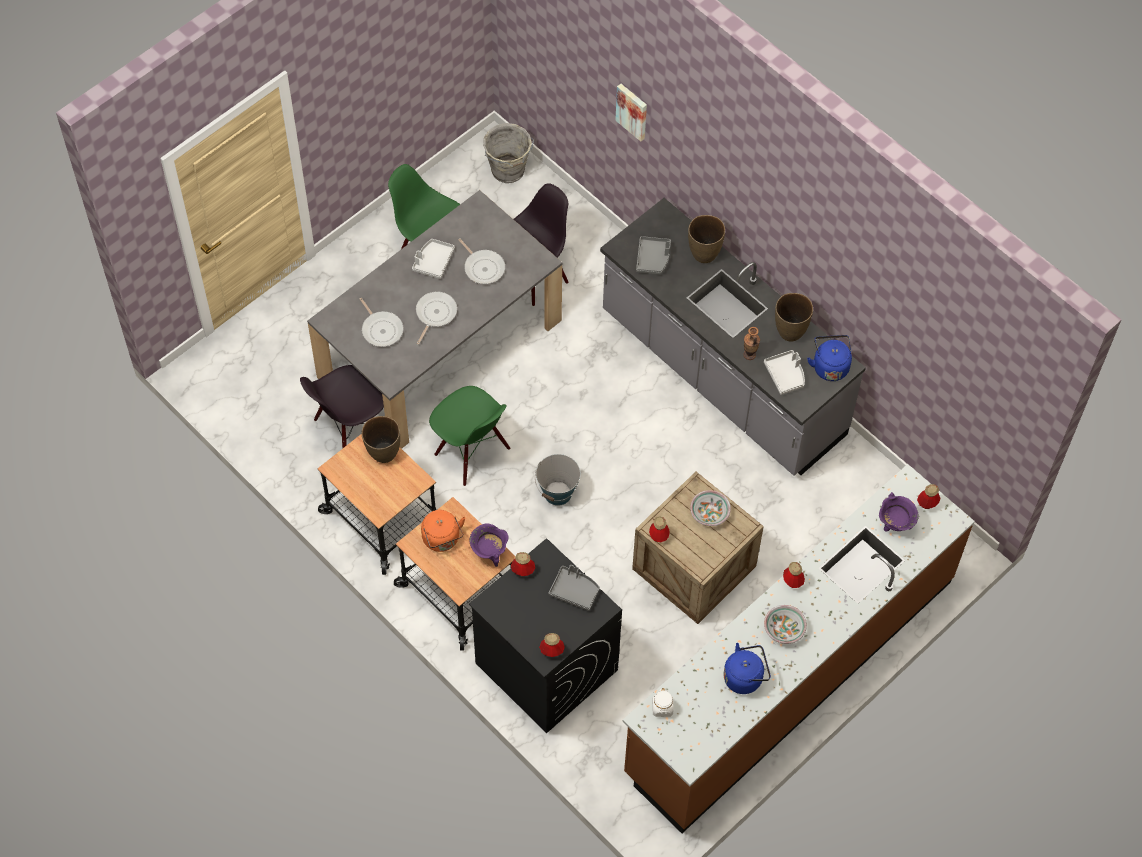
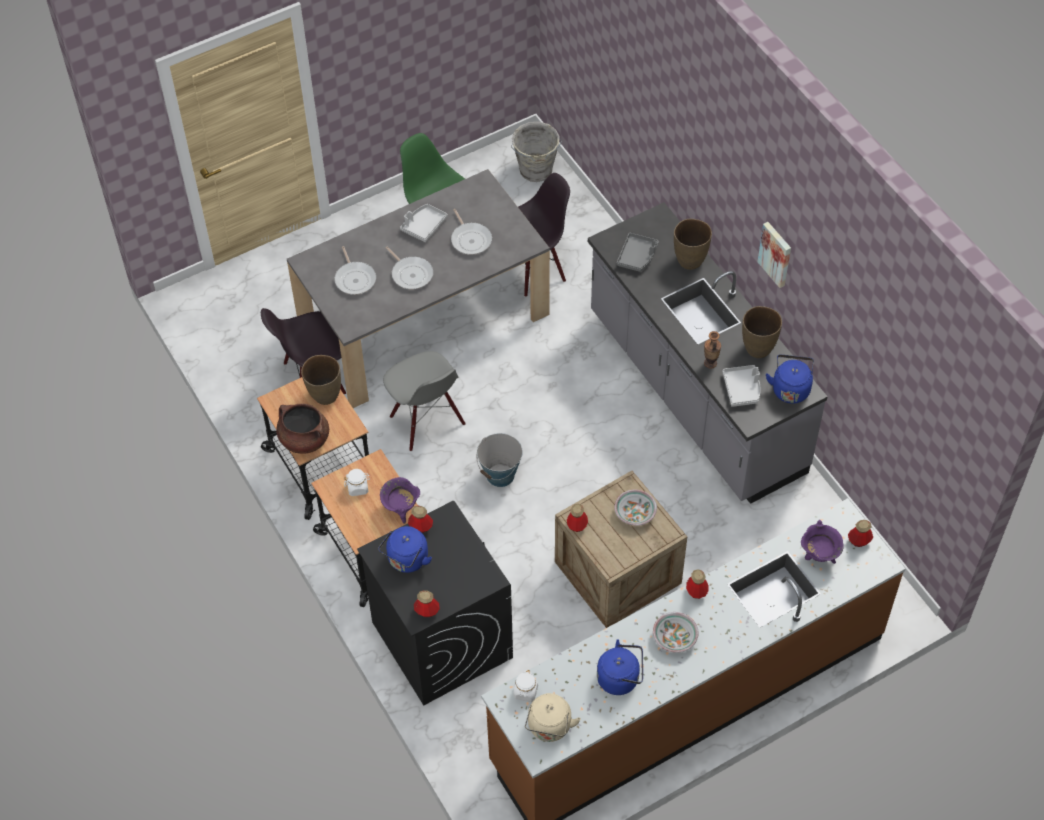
camera: 15 degrees right, 5 degrees down
frying pan [416,291,457,345] -> frying pan turned 105 degrees clockwise [386,246,433,289]
orange kettle [421,510,465,552] -> white jar [344,469,370,496]
green chair [429,386,510,486] -> grey chair [383,351,466,451]
grey tray [549,565,600,611] -> none
picture [615,84,647,142] -> picture moved to [758,222,791,288]
none -> brown cooking pot [276,404,329,454]
none -> blue kettle [378,526,432,573]
none -> beige kettle [525,693,581,742]

